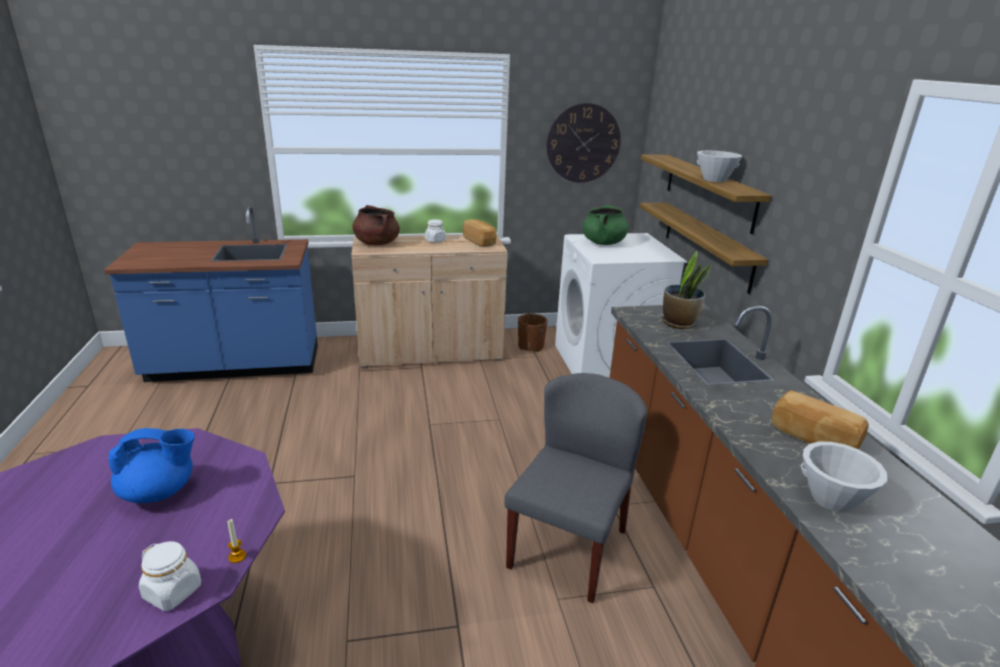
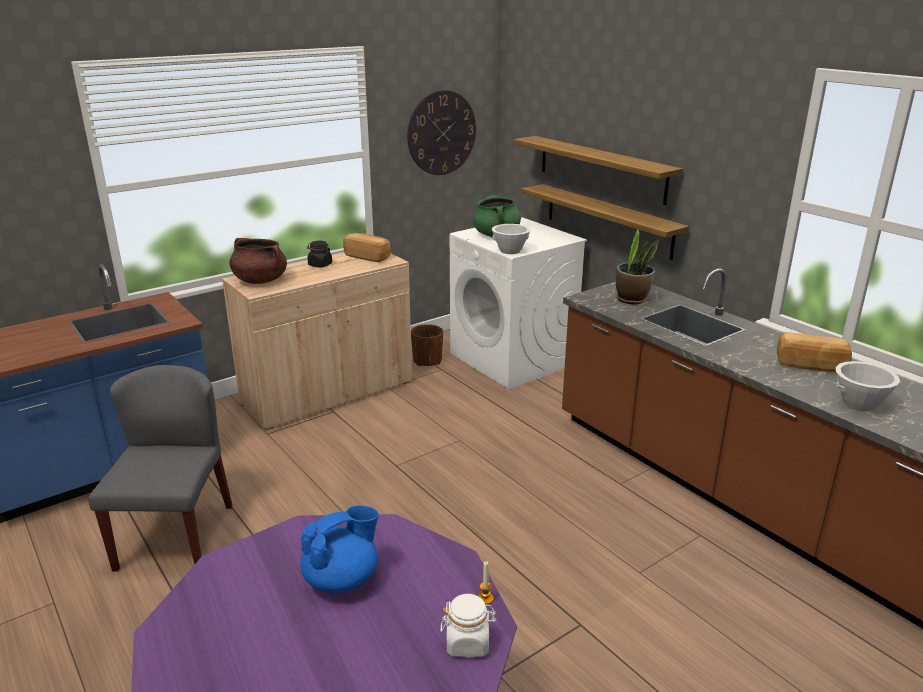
camera: 25 degrees left, 0 degrees up
white jar [425,219,446,242] -> black jar [307,241,332,268]
grey chair [504,373,647,603] -> grey chair moved to [88,365,232,572]
white bowl [697,151,742,182] -> white bowl moved to [492,224,530,254]

